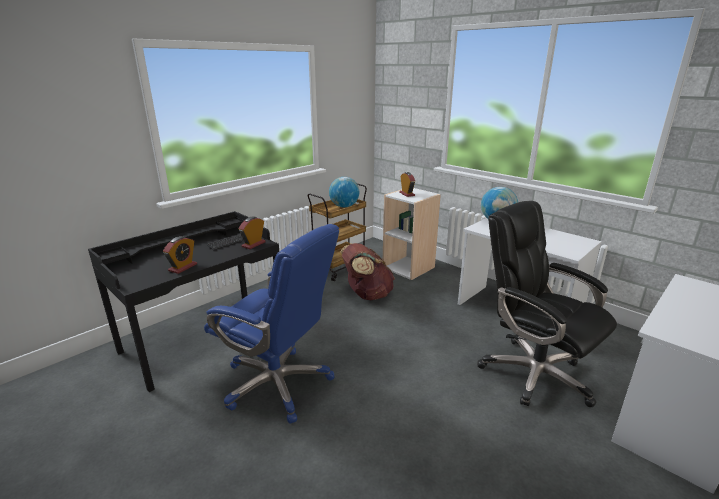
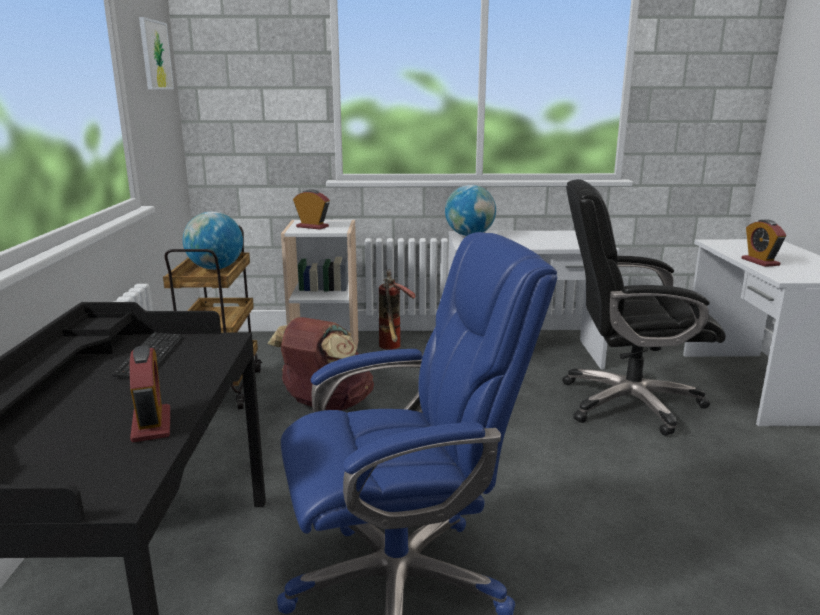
camera: 45 degrees left, 5 degrees down
alarm clock [238,216,266,249] -> alarm clock moved to [742,220,786,267]
none -> picture [139,17,174,89]
none -> fire extinguisher [379,269,416,350]

